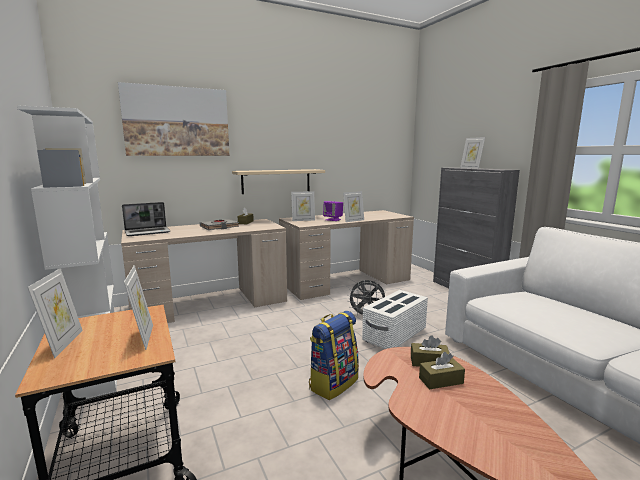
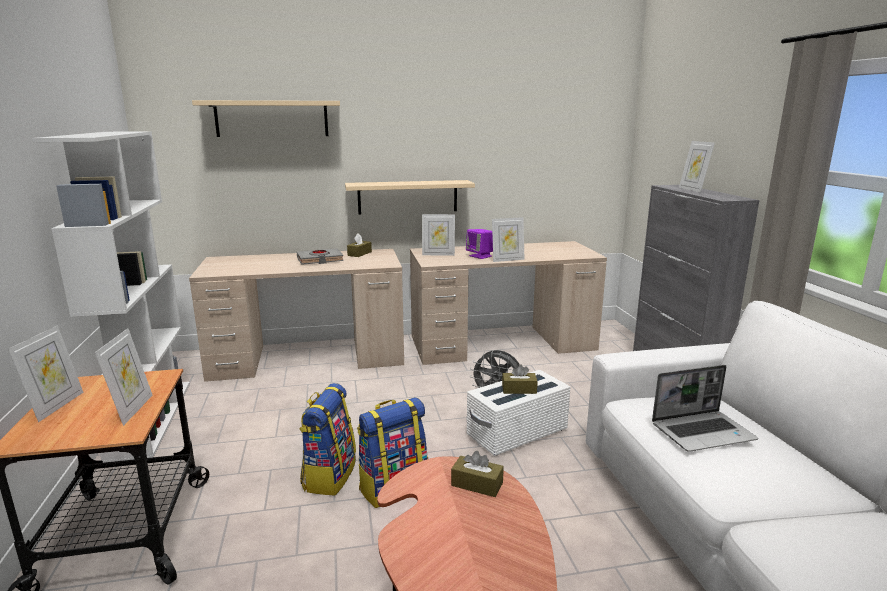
camera: 15 degrees right, 5 degrees up
picture [118,82,230,156] -> beige shelf [192,100,340,137]
laptop [122,202,170,236] -> laptop moved to [652,365,758,452]
brown tissue box [419,352,465,390] -> brown tissue box moved to [502,364,538,394]
none -> backpack [299,383,356,495]

